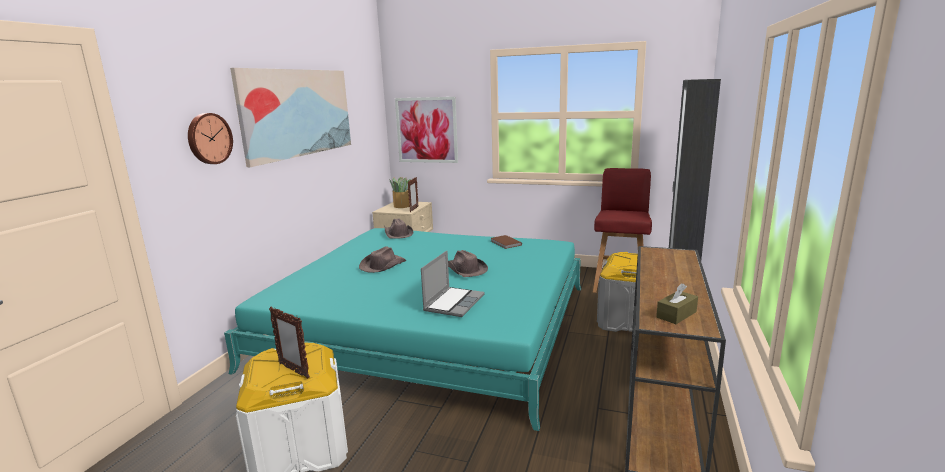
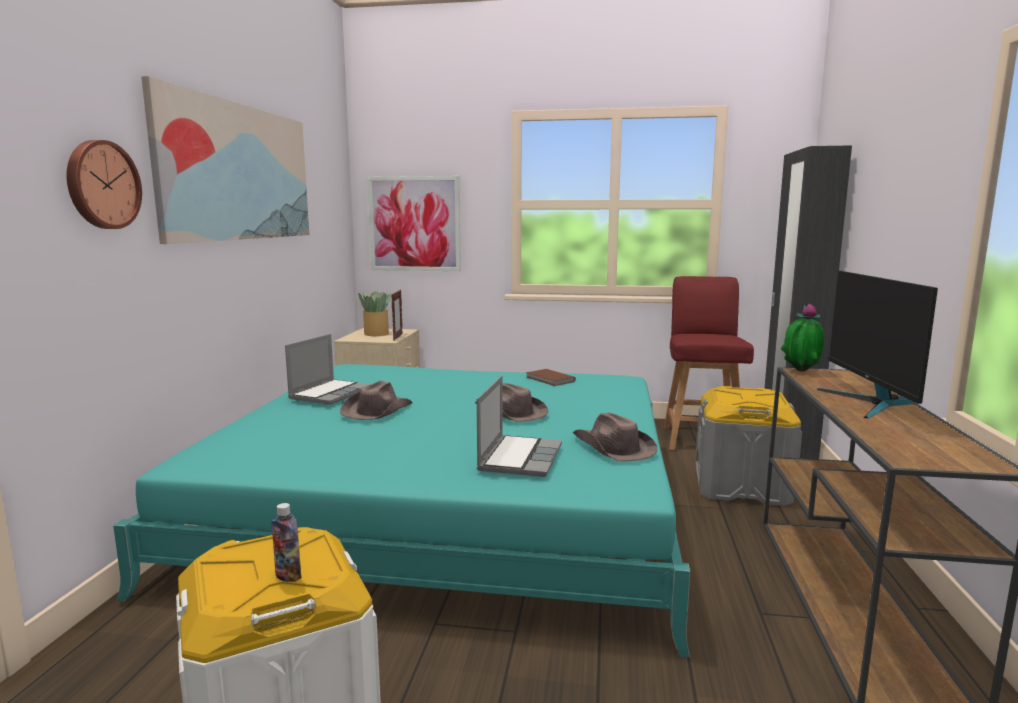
camera: 10 degrees left, 5 degrees down
picture frame [269,306,310,379] -> bottle [271,503,301,582]
brown hat [384,218,413,239] -> brown hat moved to [573,413,657,461]
brown tissue box [656,283,698,324] -> none
none -> laptop [285,334,372,405]
none -> potted plant [781,304,824,372]
none -> monitor [817,271,938,419]

